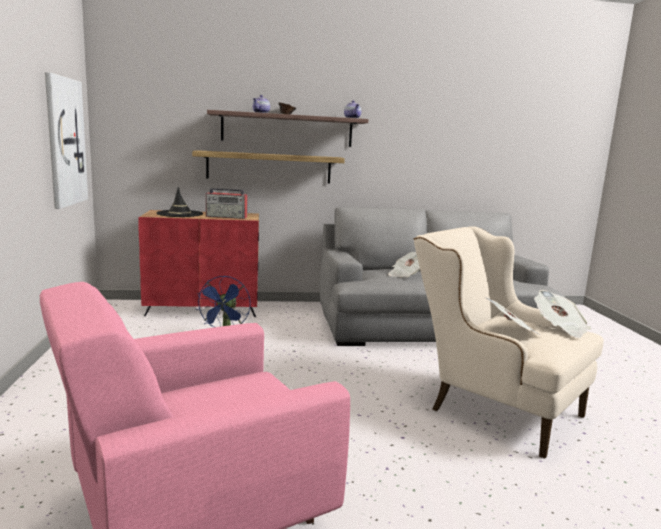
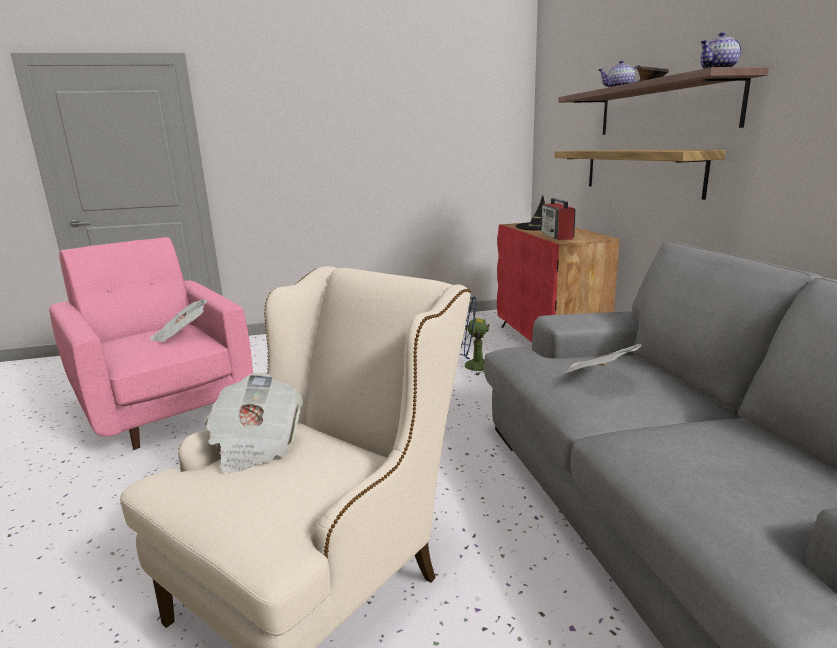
camera: 85 degrees right, 5 degrees up
picture [45,72,88,209] -> none
newspaper [534,290,591,338] -> newspaper moved to [150,299,207,342]

